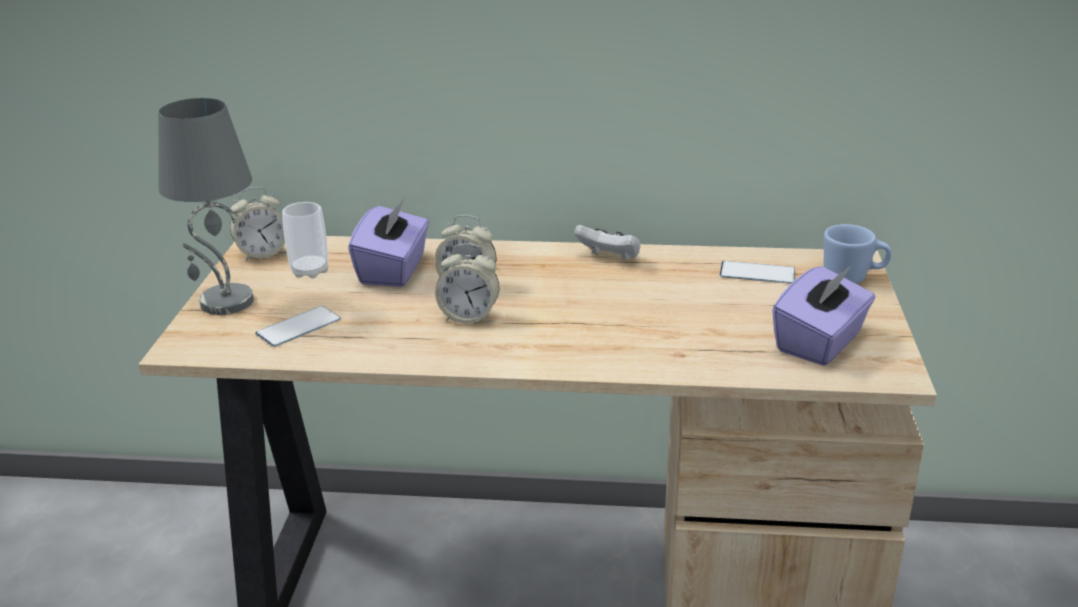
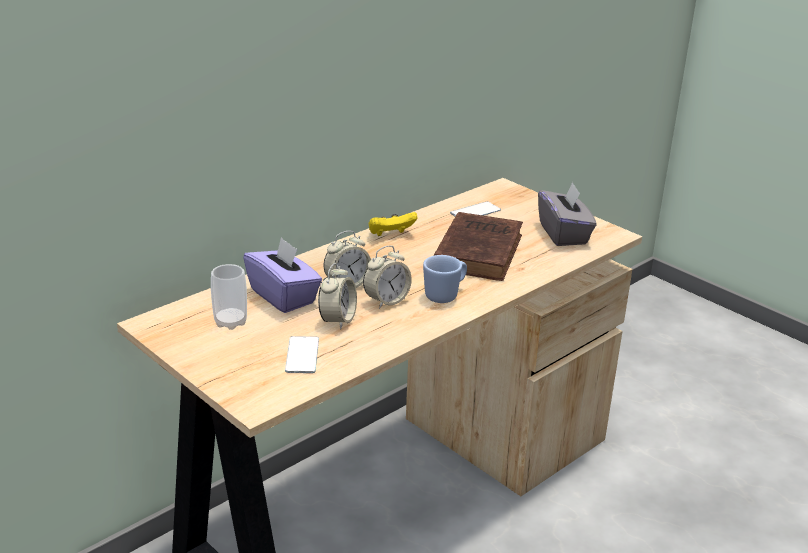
camera: 50 degrees left, 0 degrees up
grey table lamp [158,98,254,315] -> none
alarm clock [230,187,285,262] -> alarm clock moved to [318,263,357,330]
white game controller [574,225,641,261] -> yellow game controller [369,212,417,236]
purple tissue box [772,265,875,366] -> grey tissue box [538,182,597,246]
blue mug [824,224,892,284] -> blue mug moved to [423,255,467,303]
none -> brown book [433,212,523,281]

